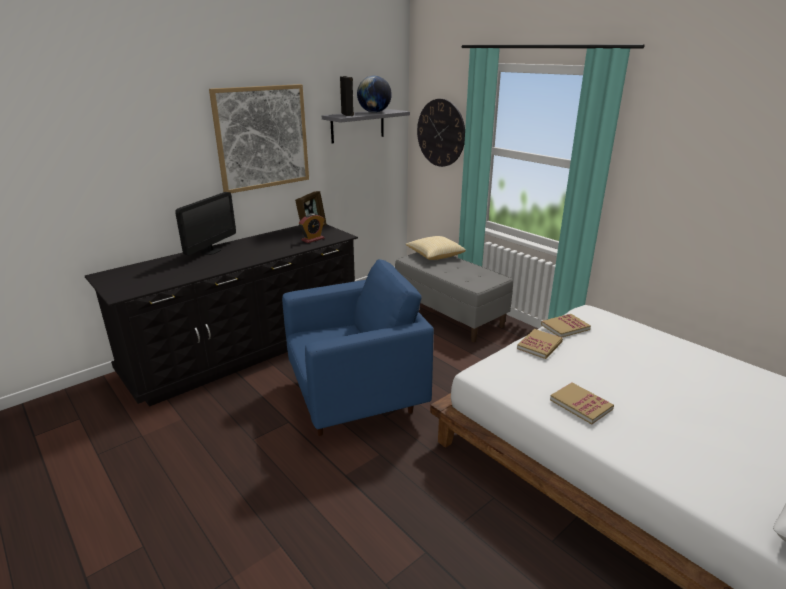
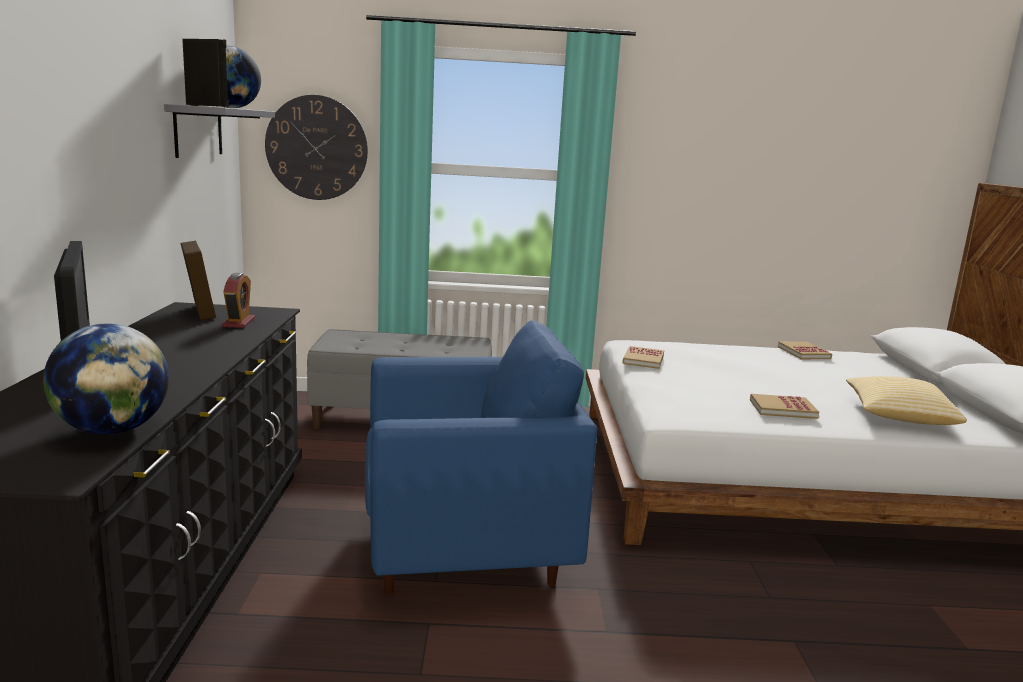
camera: 50 degrees left, 10 degrees down
picture [209,84,309,193] -> none
blue armchair [282,259,434,436] -> blue armchair turned 60 degrees clockwise [365,320,597,595]
pillow [405,236,466,260] -> pillow moved to [846,376,967,425]
book [517,329,563,359] -> book moved to [778,342,832,359]
none -> globe [43,324,169,435]

